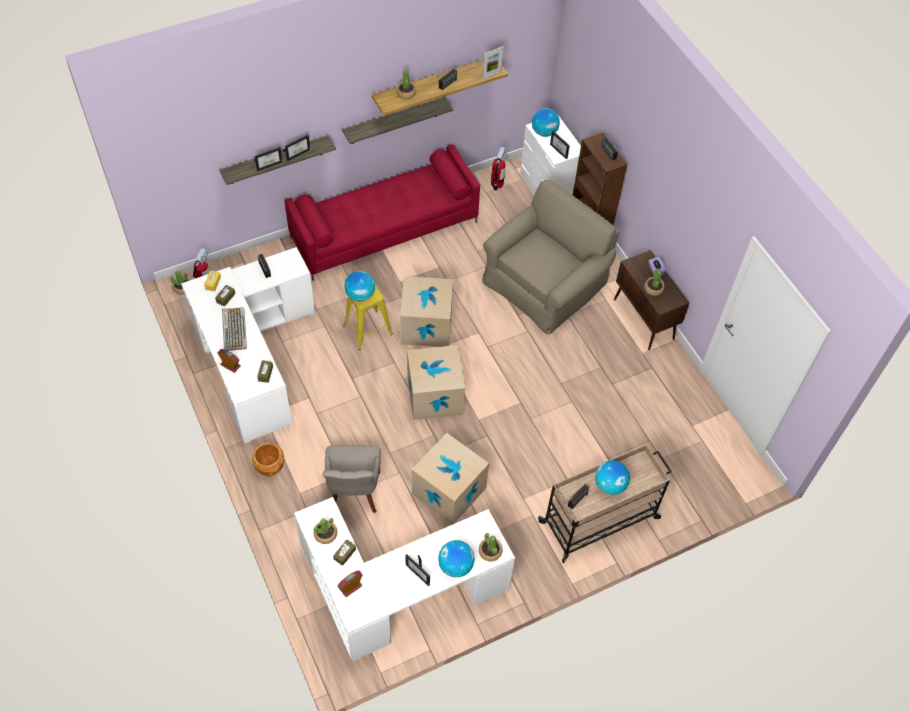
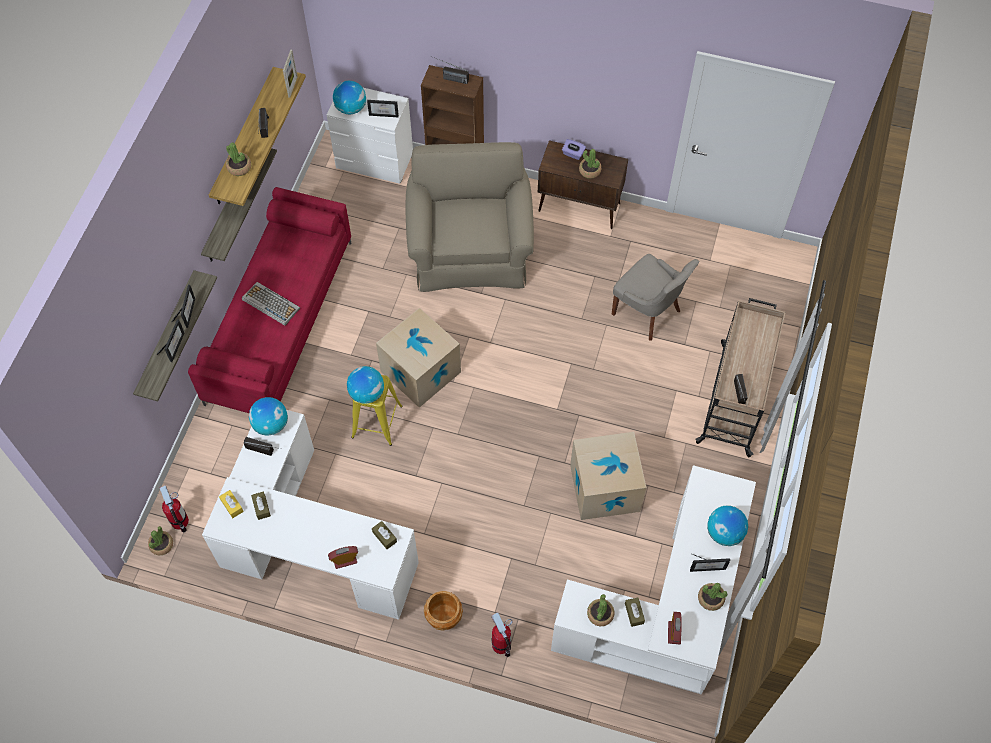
camera: 45 degrees left, 5 degrees up
keyboard [222,307,247,351] -> keyboard moved to [242,282,300,326]
grey chair [323,445,381,513] -> grey chair moved to [612,254,699,341]
cardboard box [407,345,465,420] -> none
potted plant [479,533,502,562] -> potted plant moved to [698,583,727,611]
fire extinguisher [491,147,508,191] -> fire extinguisher moved to [491,613,513,657]
globe [595,460,630,495] -> globe moved to [249,397,288,436]

